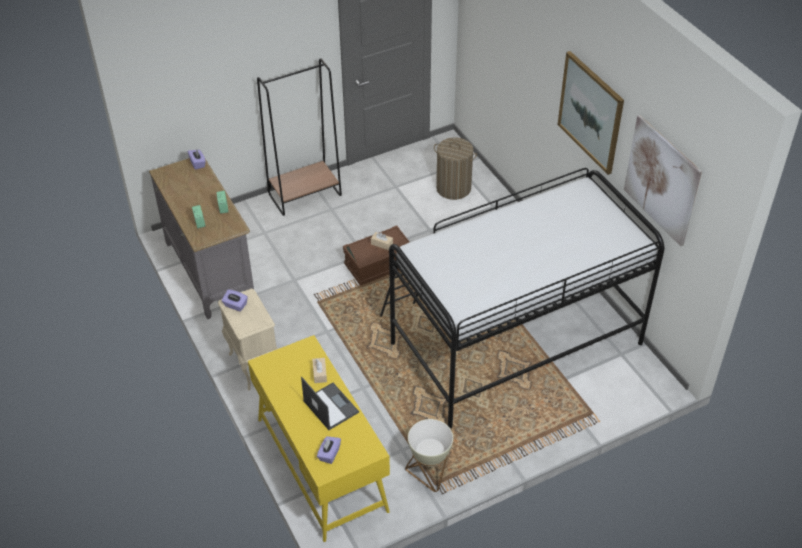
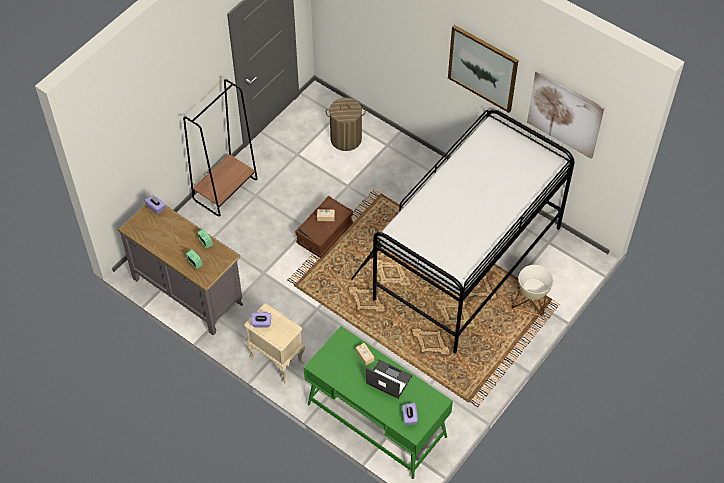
camera: 25 degrees left, 10 degrees up
yellow desk [248,335,390,542] -> green desk [304,326,453,479]
planter [405,419,453,492] -> planter moved to [512,265,553,316]

